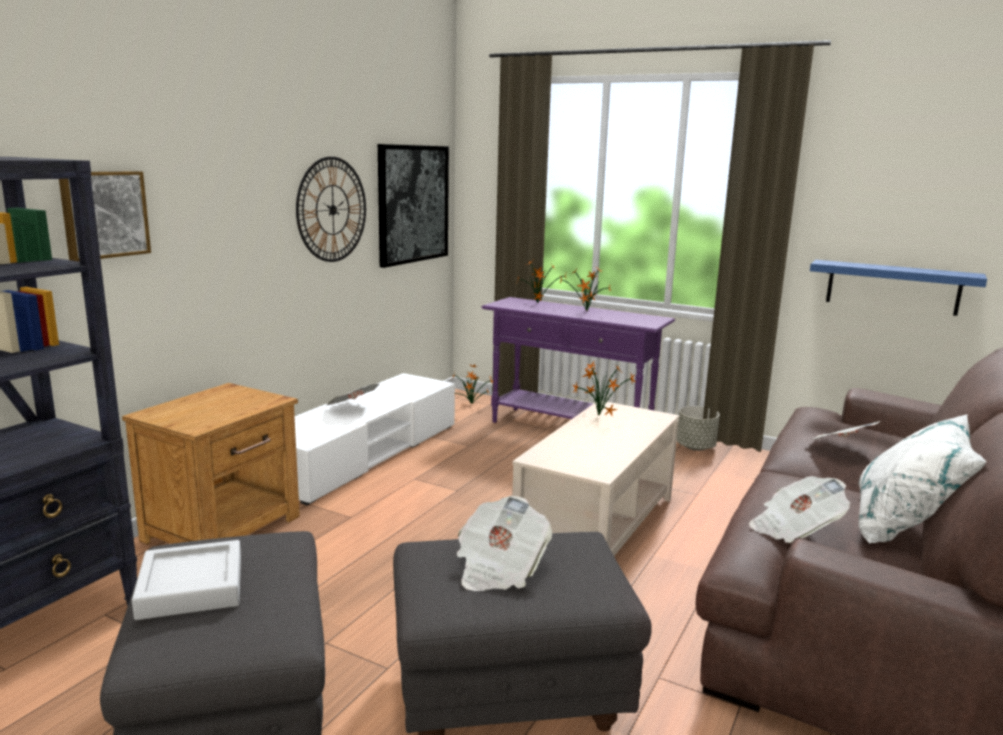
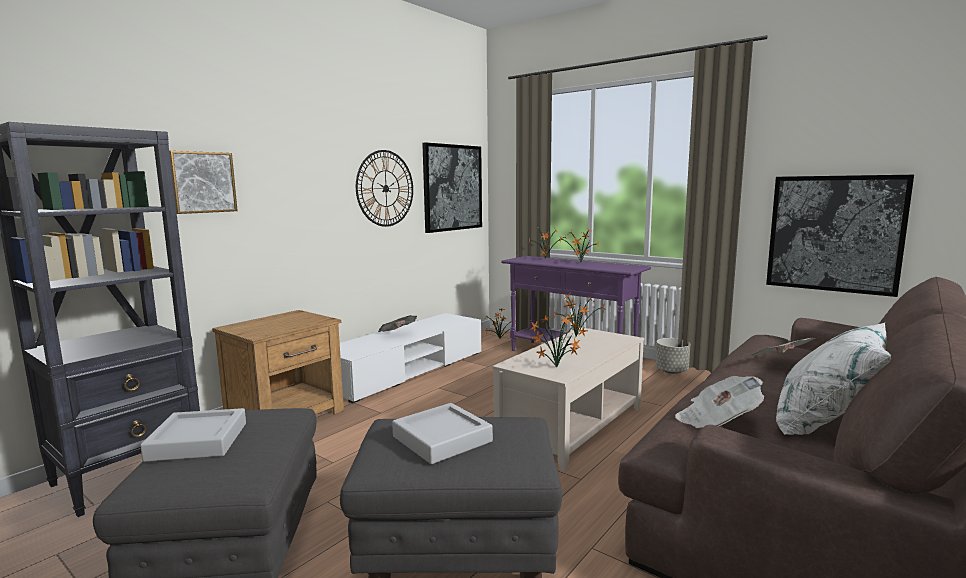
camera: 10 degrees right, 5 degrees down
newspaper [456,496,552,591] -> grey tray [392,403,493,464]
blue shelf [810,260,987,316] -> picture [766,175,914,297]
none -> potted plant [530,315,580,368]

